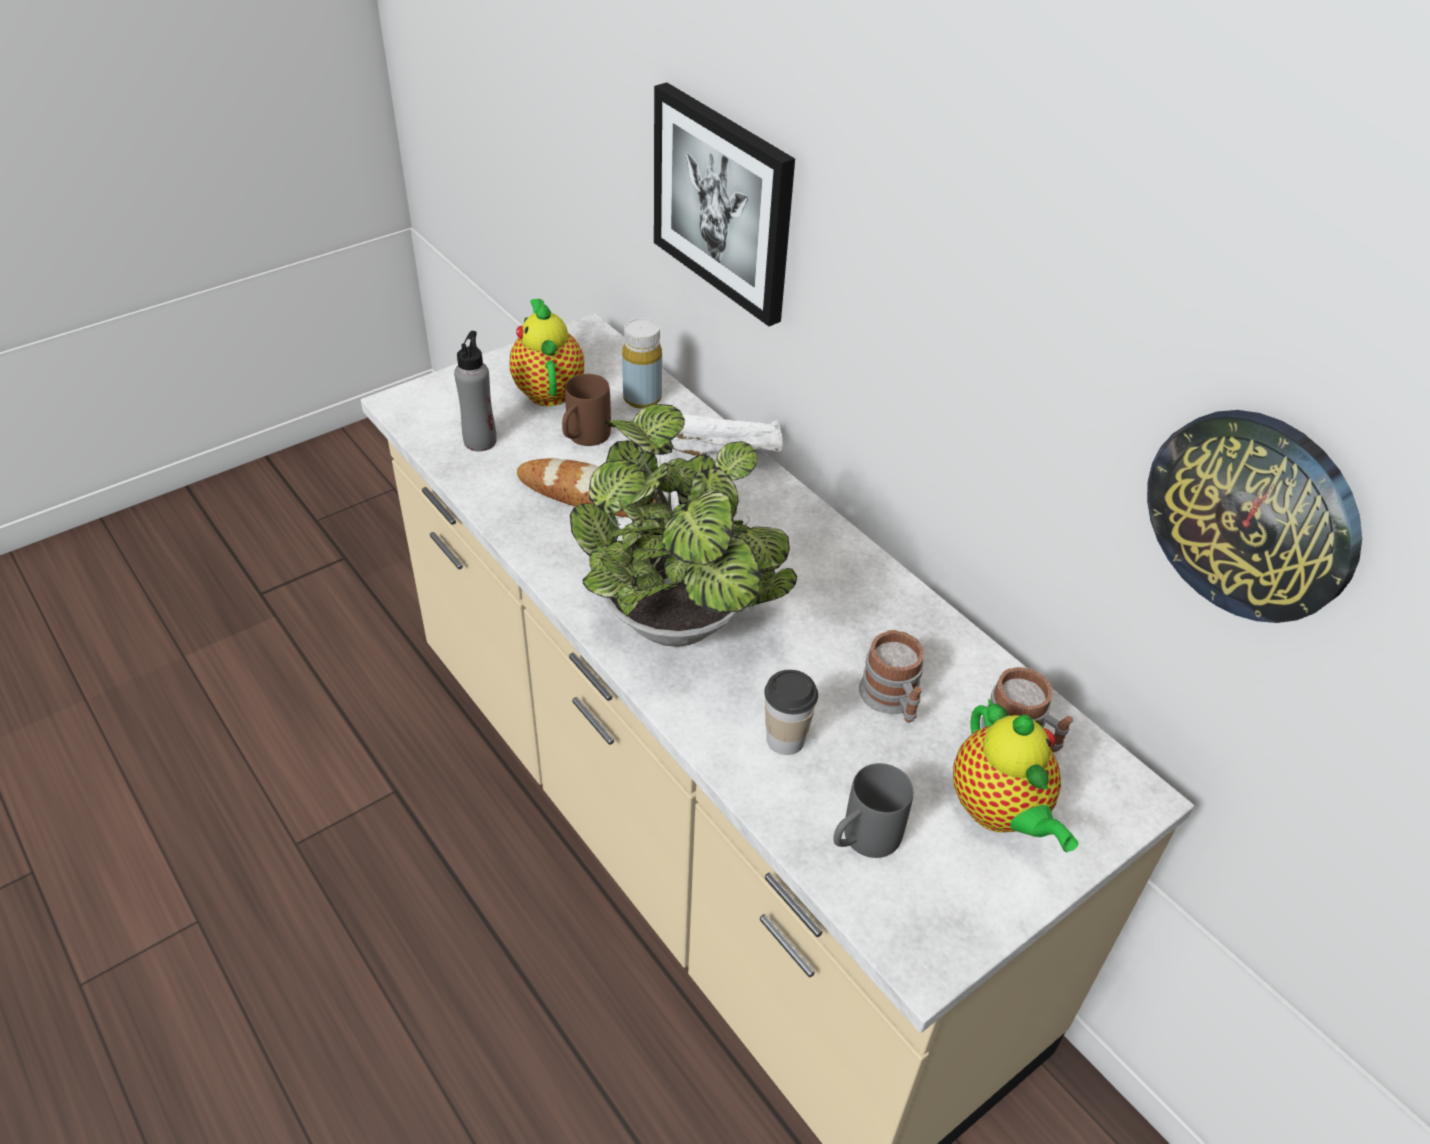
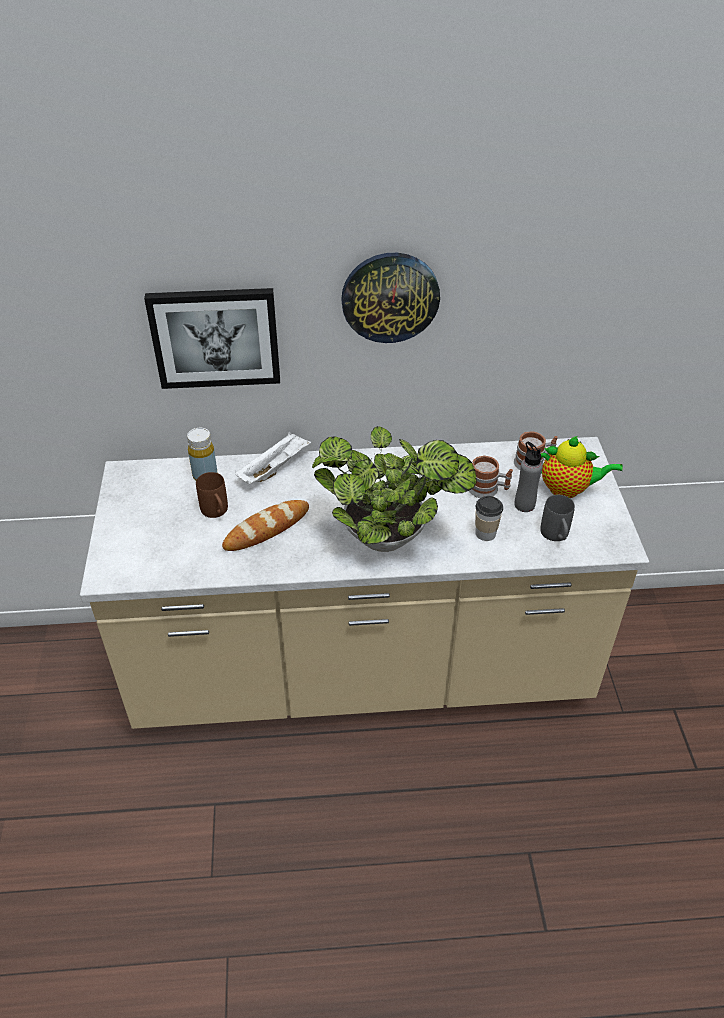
camera: 55 degrees left, 0 degrees up
grey bottle [454,331,496,451] -> grey bottle moved to [514,442,543,512]
teapot [509,299,584,406] -> none
wall clock [1147,410,1362,623] -> wall clock moved to [341,253,440,343]

